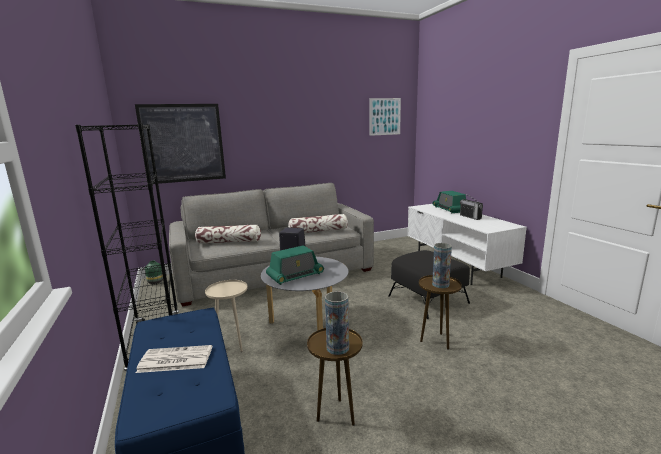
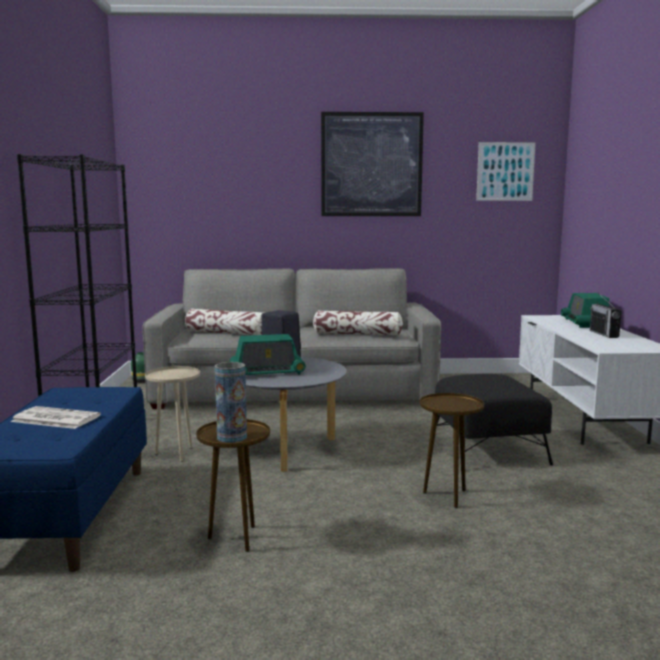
camera: 20 degrees right, 5 degrees down
picture [135,104,226,184] -> picture moved to [321,112,424,216]
vase [432,243,452,288] -> none

